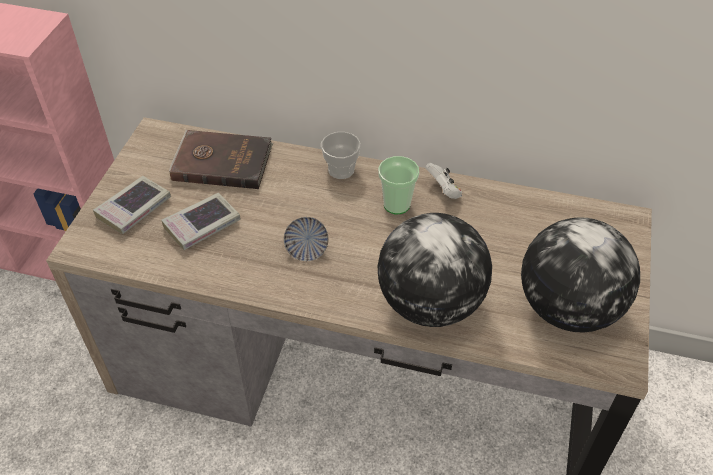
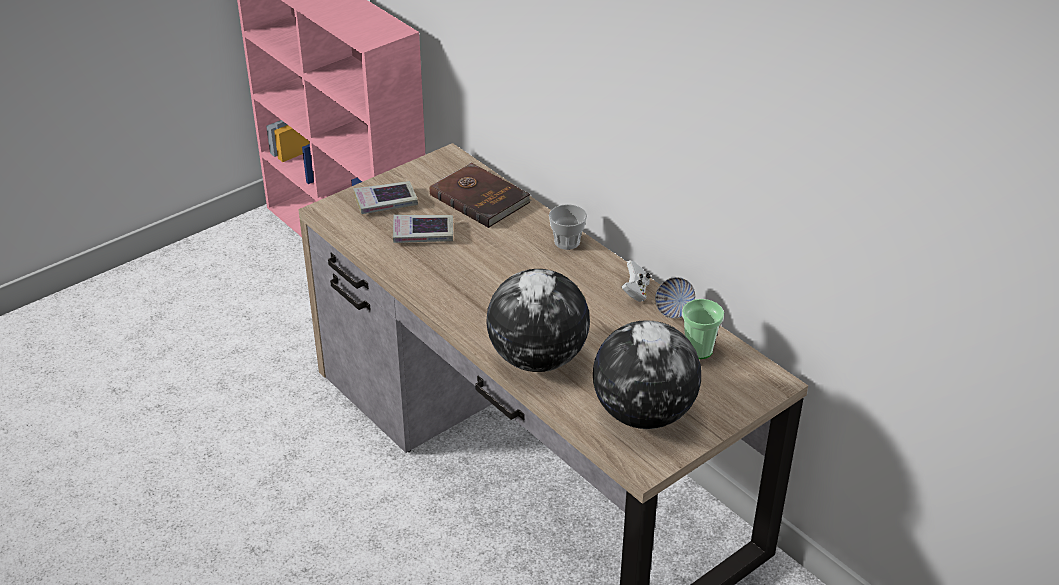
camera: 35 degrees right, 10 degrees down
bowl [284,217,329,261] -> bowl moved to [655,277,695,319]
cup [378,156,419,214] -> cup moved to [682,299,724,359]

